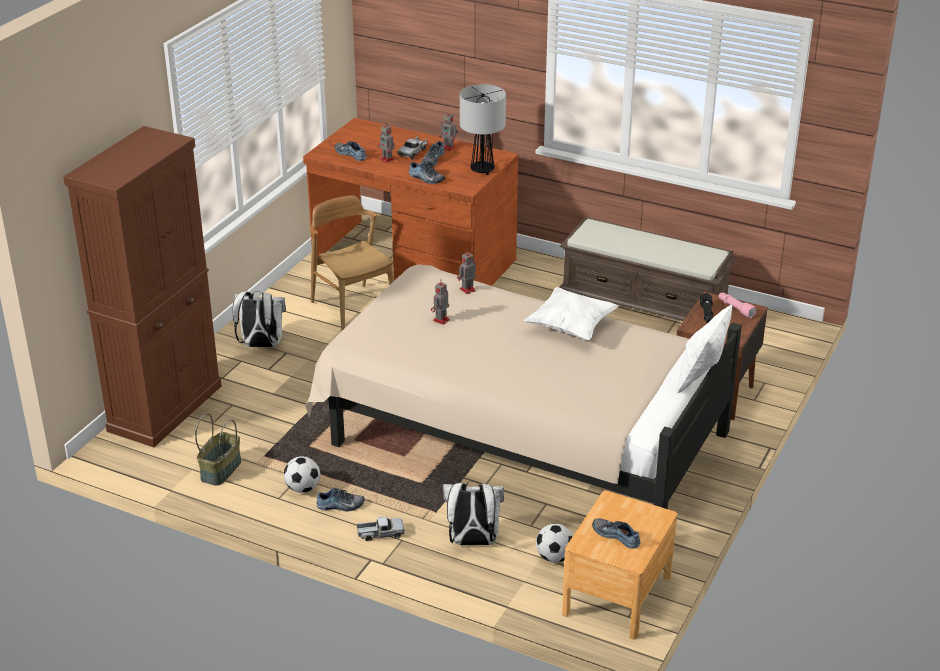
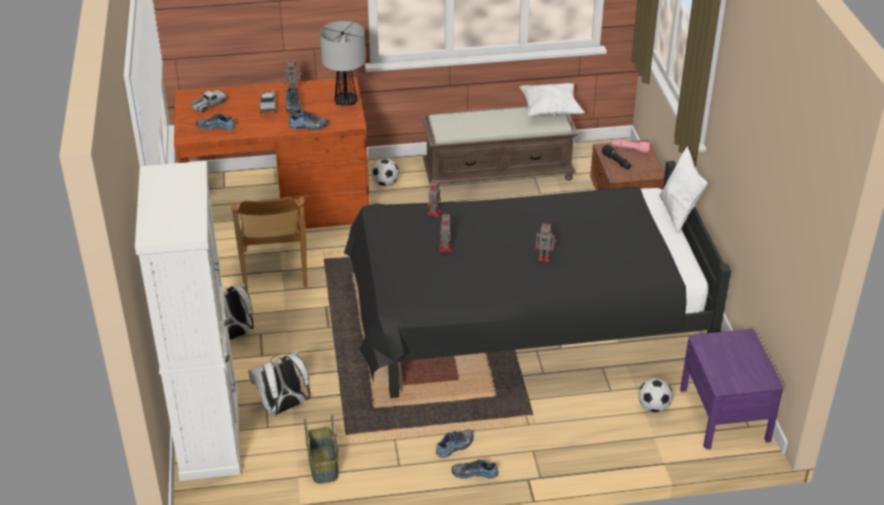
camera: 35 degrees left, 5 degrees up
brown cabinet [64,126,222,447] -> white cabinet [135,161,240,481]
football [284,456,320,493] -> football moved to [371,159,399,186]
beige bed [305,264,742,509] -> black bed [344,161,731,398]
brown chair [310,195,394,331] -> brown chair turned 120 degrees counterclockwise [231,197,307,292]
toy truck [357,516,404,541] -> toy truck moved to [190,90,227,112]
toy robot [378,122,395,163] -> toy robot moved to [535,221,556,262]
white backpack [443,480,504,545] -> white backpack moved to [248,351,310,415]
white pillow [524,287,619,341] -> white pillow moved to [520,83,585,117]
brown nightstand [562,491,677,639] -> purple nightstand [680,329,783,449]
shoe [592,518,641,549] -> shoe moved to [452,460,498,479]

